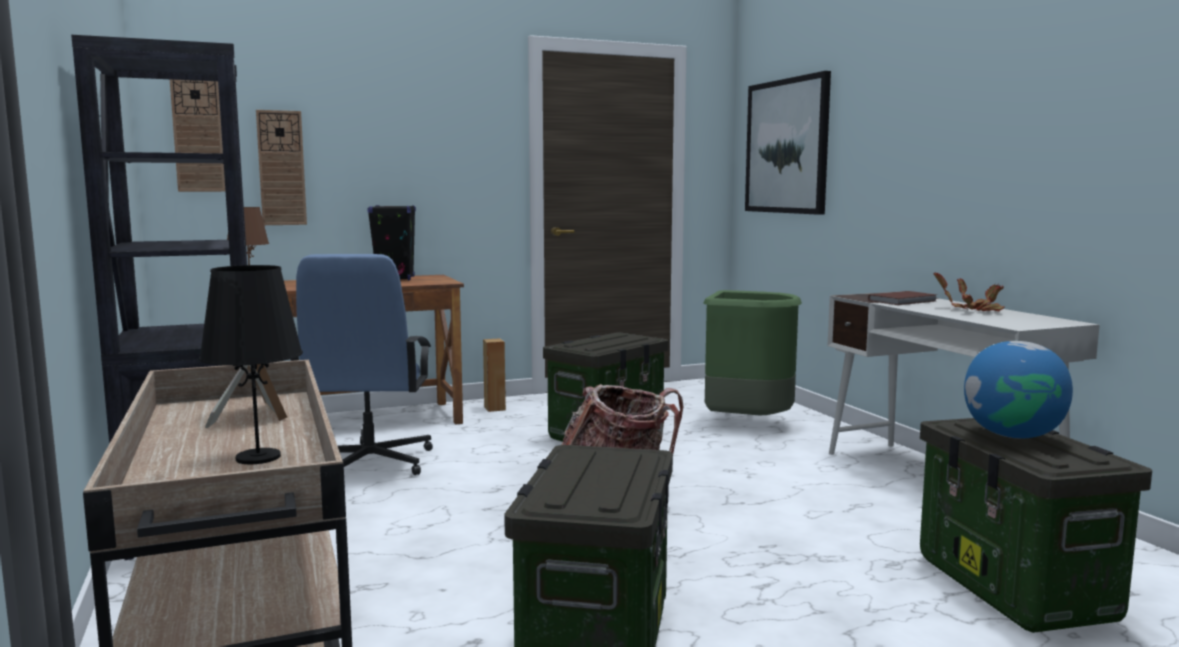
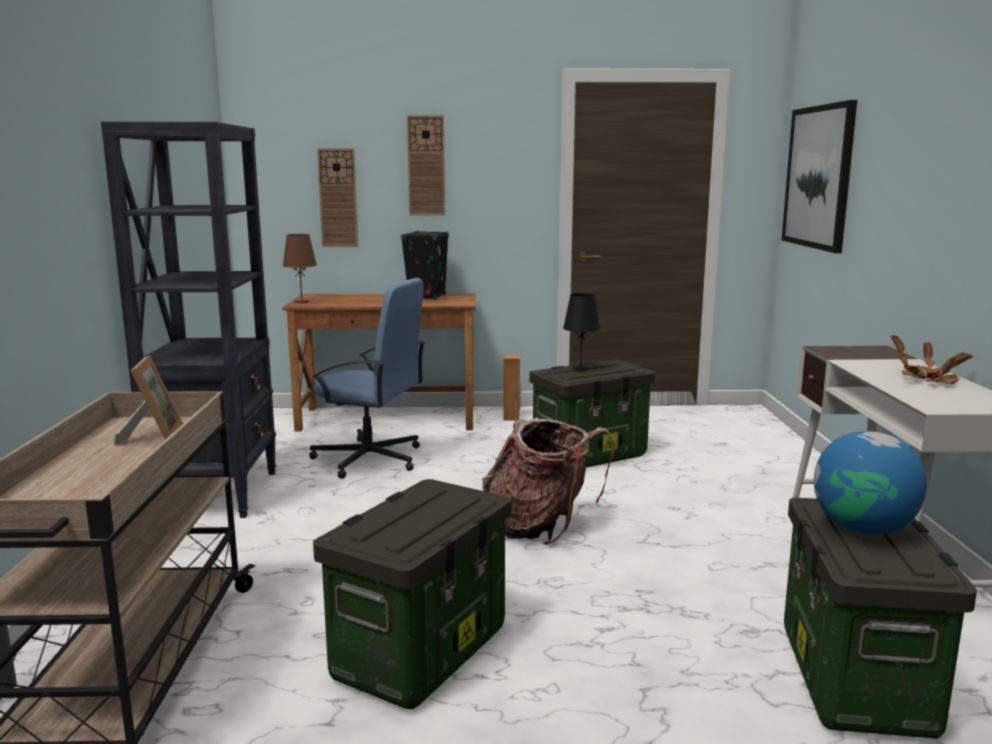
camera: 20 degrees right, 5 degrees up
wall clock [170,79,225,192] -> wall clock moved to [407,115,445,216]
black table lamp [199,265,303,464] -> black table lamp moved to [563,293,600,370]
blue office chair [291,254,433,475] -> blue office chair turned 90 degrees counterclockwise [309,278,425,479]
green trash can [703,290,802,415] -> none
brown book [868,291,937,305] -> none

